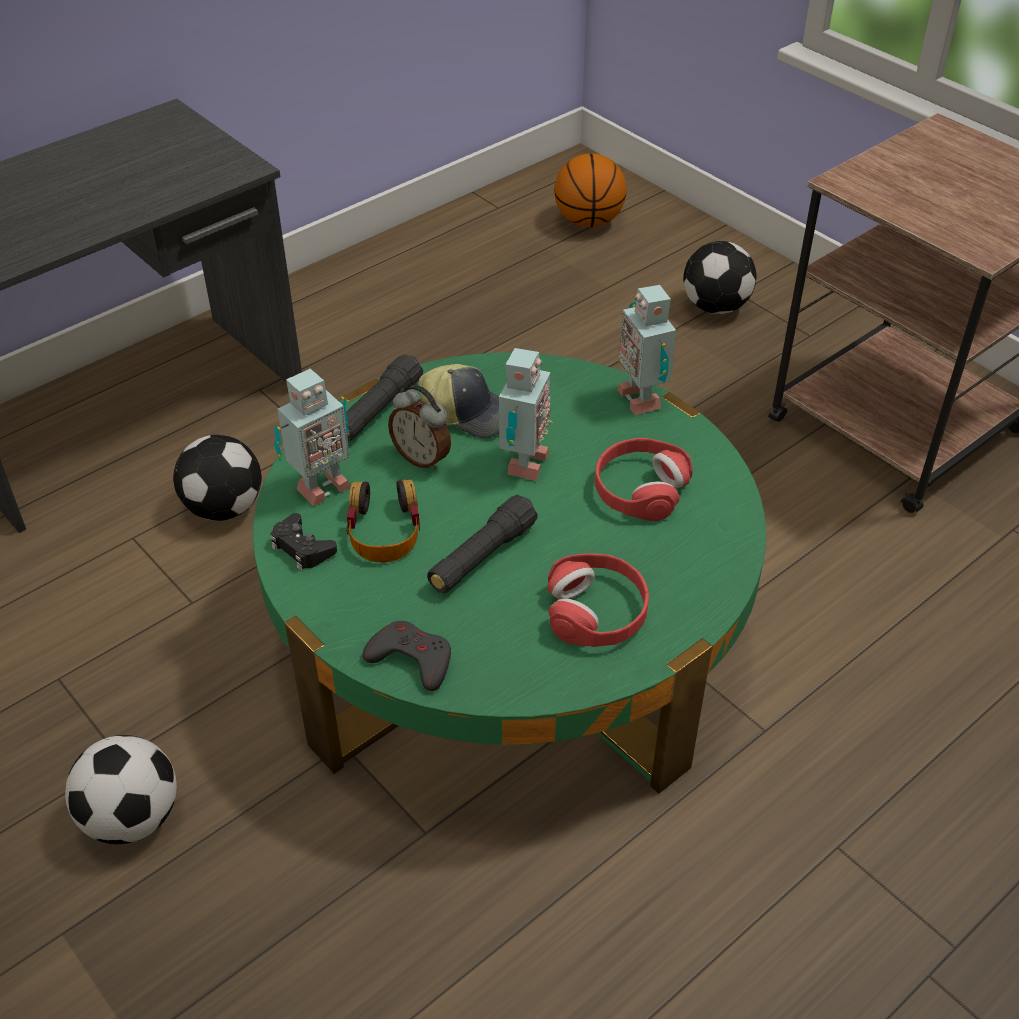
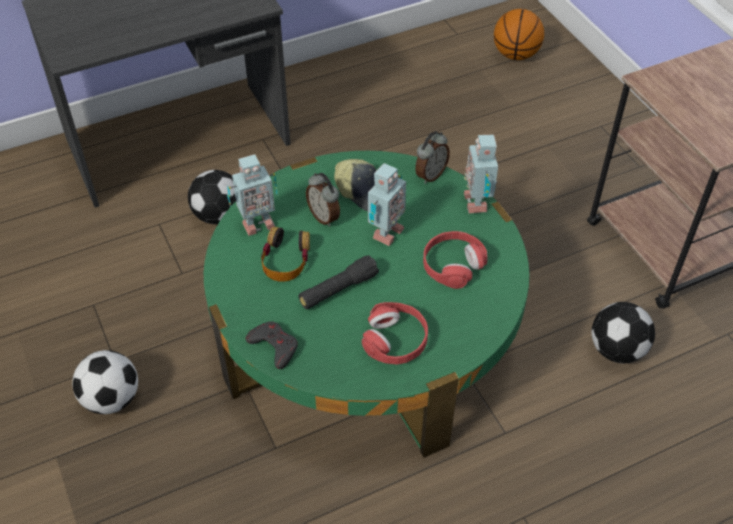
camera: 15 degrees right, 5 degrees up
black game controller [271,513,337,571] -> none
black flashlight [346,354,423,441] -> none
football [683,241,756,314] -> football moved to [591,302,655,363]
none -> alarm clock [415,131,450,184]

